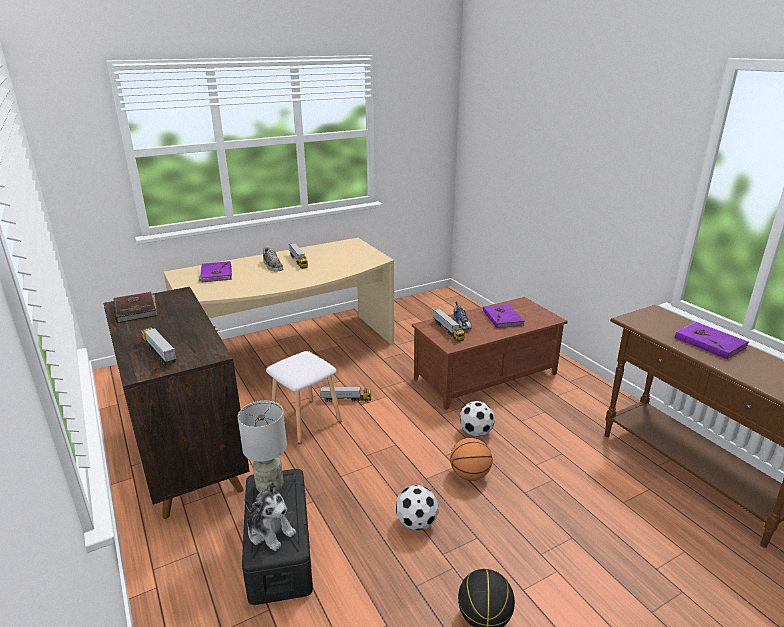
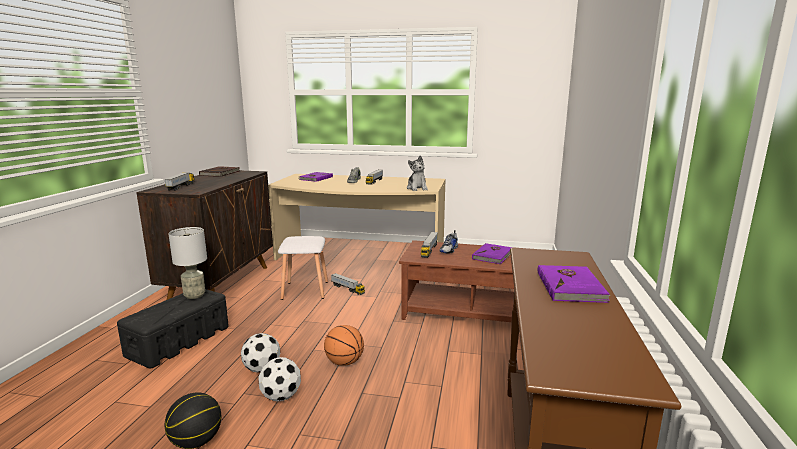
camera: 40 degrees right, 10 degrees down
plush toy [244,482,296,551] -> plush toy moved to [407,155,428,191]
football [460,401,495,437] -> football moved to [258,357,301,401]

